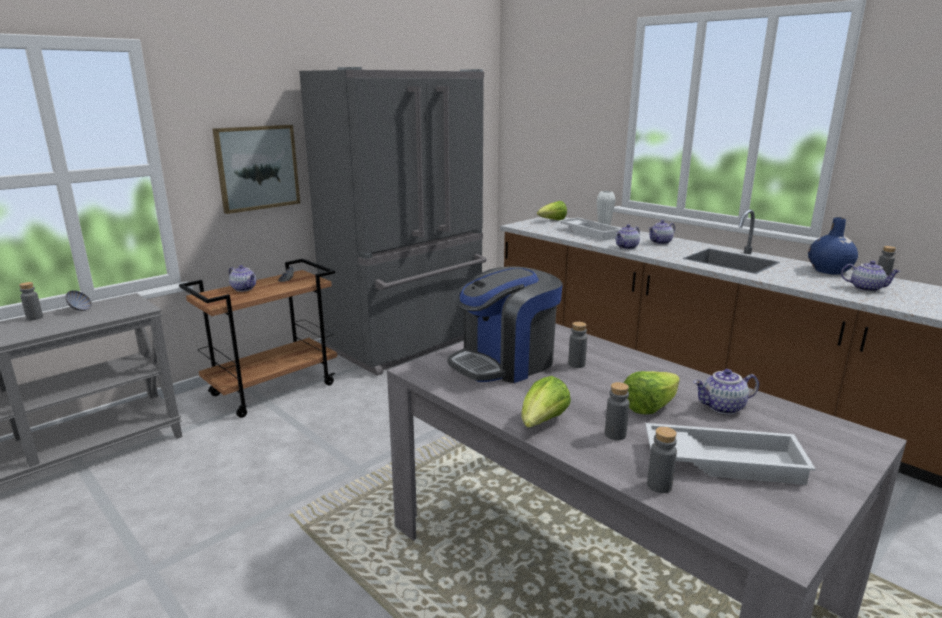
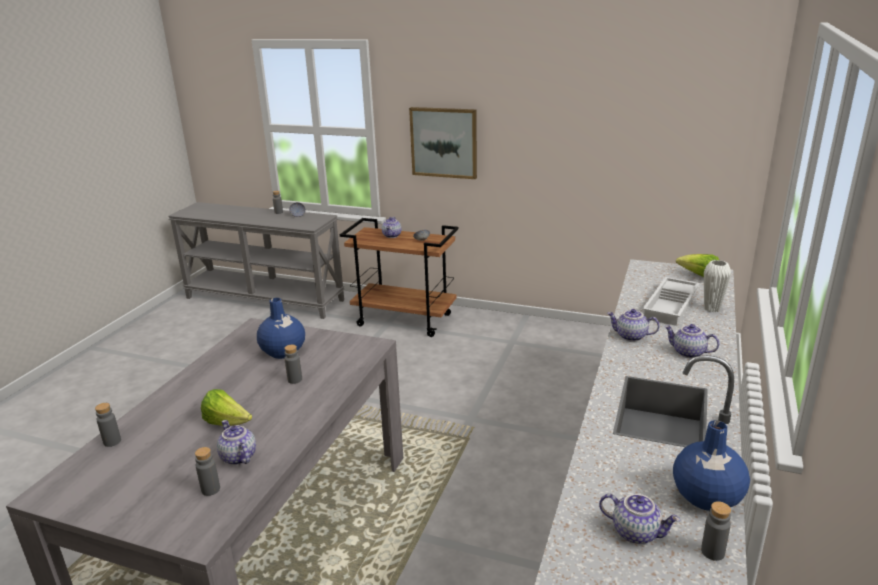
camera: 65 degrees right, 5 degrees up
grey fridge [299,67,486,376] -> none
coffee machine [447,266,563,383] -> blue vase [257,298,305,359]
lettuce [521,376,571,428] -> none
grey bottle [605,382,629,440] -> grey bottle moved to [195,447,220,496]
white tray [645,423,816,485] -> none
teapot [841,261,901,292] -> teapot turned 60 degrees counterclockwise [599,493,680,544]

